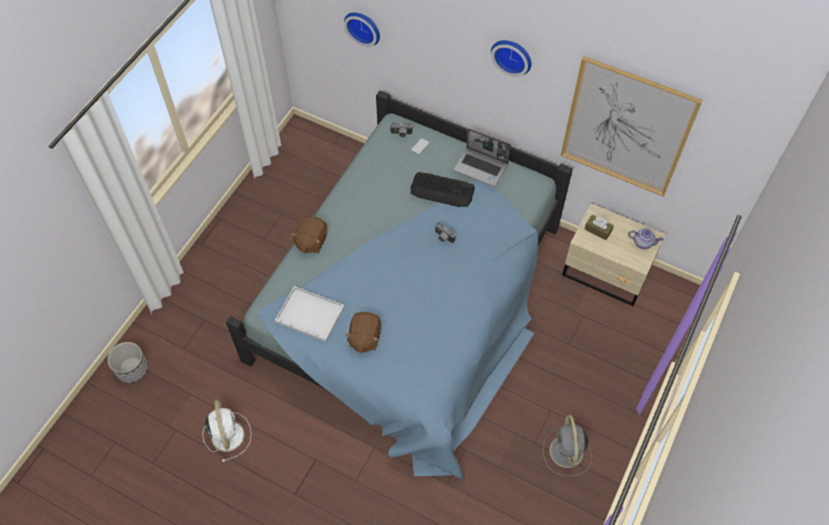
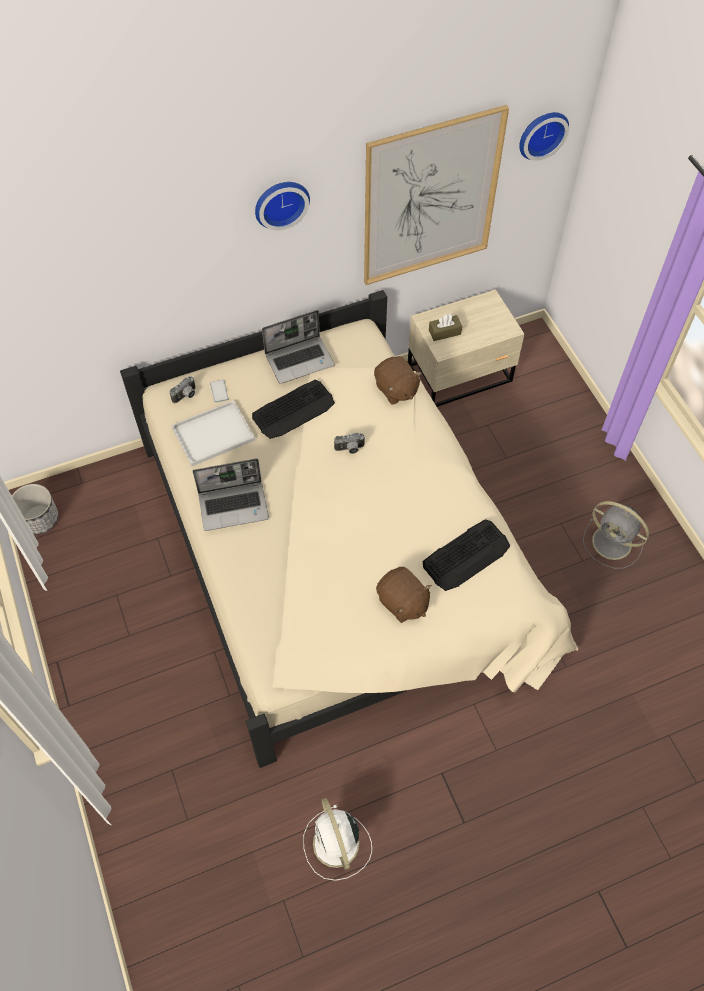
camera: 50 degrees left, 0 degrees up
planter [107,342,148,383] -> planter moved to [12,484,58,534]
white fan [202,399,251,462] -> white fan turned 135 degrees counterclockwise [303,798,372,881]
blue bed [226,91,573,481] -> beige bed [120,290,578,768]
white tray [275,286,345,342] -> white tray moved to [171,400,255,466]
brown plush toy [291,216,327,253] -> brown plush toy moved to [374,356,422,405]
wall clock [344,12,380,47] -> wall clock moved to [519,112,569,161]
teapot [628,229,663,249] -> none
none -> laptop [193,459,269,531]
none -> keyboard [423,519,510,591]

